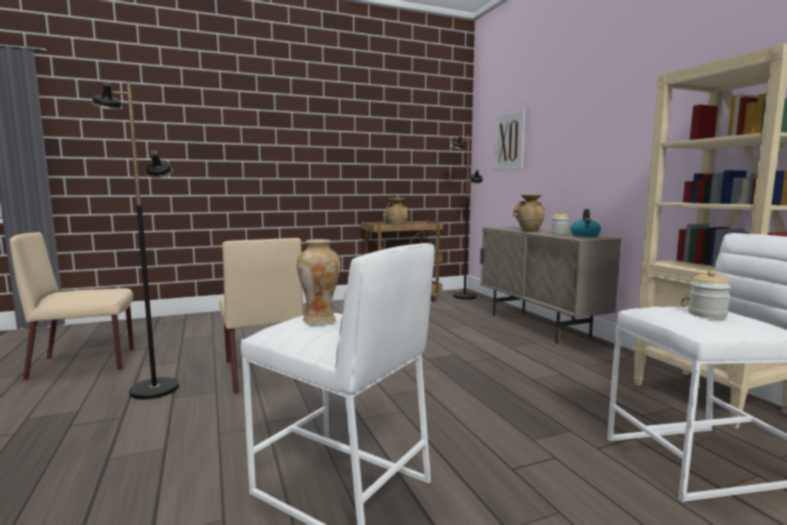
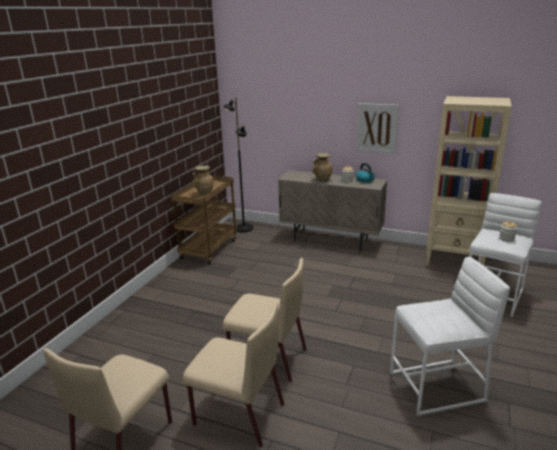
camera: 45 degrees left, 15 degrees up
black floor lamp [91,81,179,399] -> beige chair [182,301,284,447]
vase [297,239,341,324] -> none
picture [494,109,525,171] -> picture moved to [356,103,399,154]

